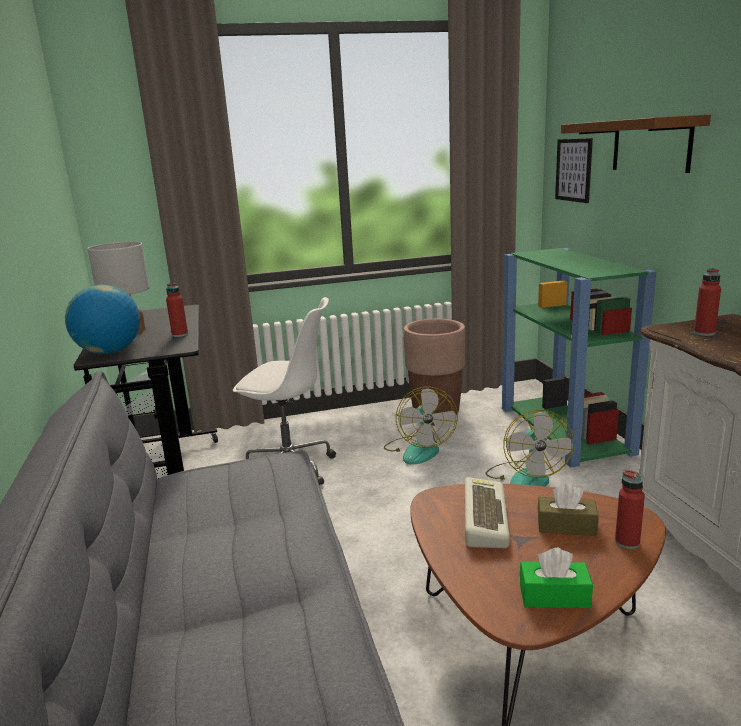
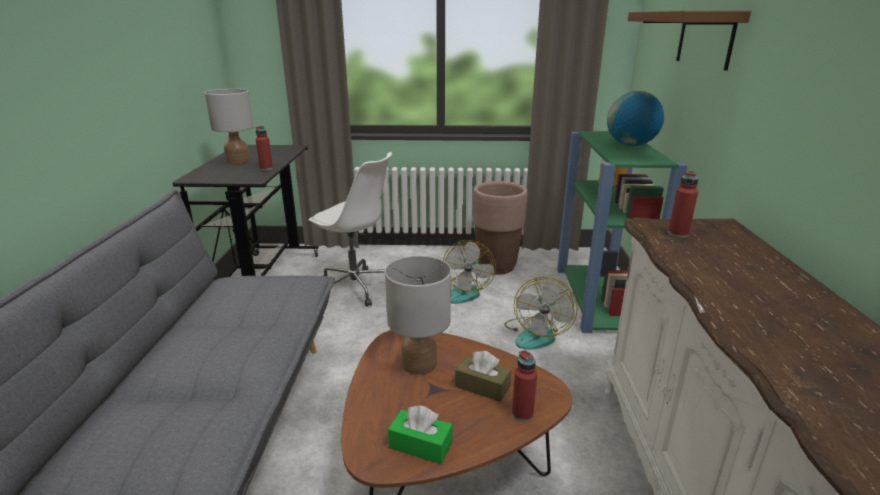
camera: 15 degrees right, 5 degrees up
globe [65,284,140,354] -> globe moved to [607,91,664,146]
keyboard [465,477,510,548] -> grey table lamp [385,256,451,375]
picture [555,138,593,203] -> none

